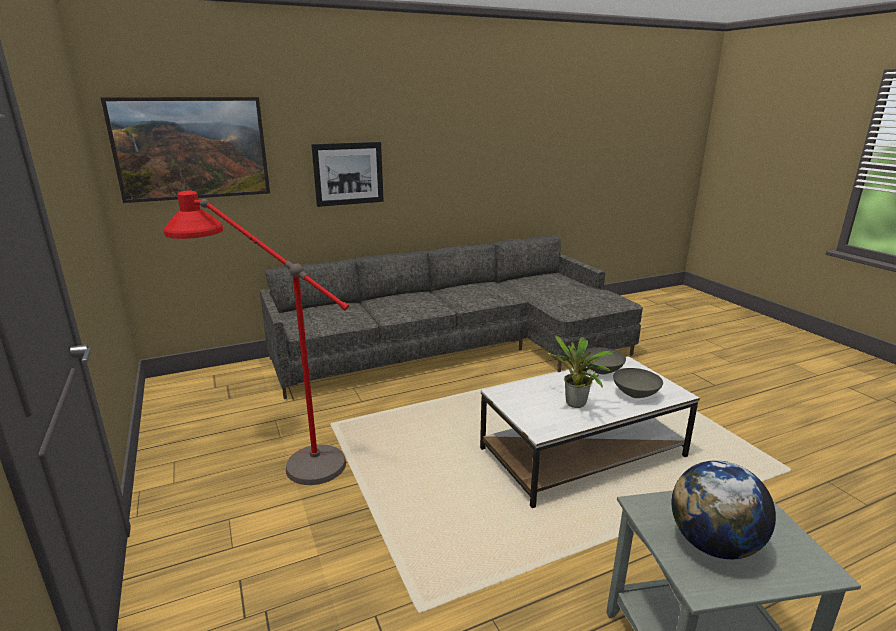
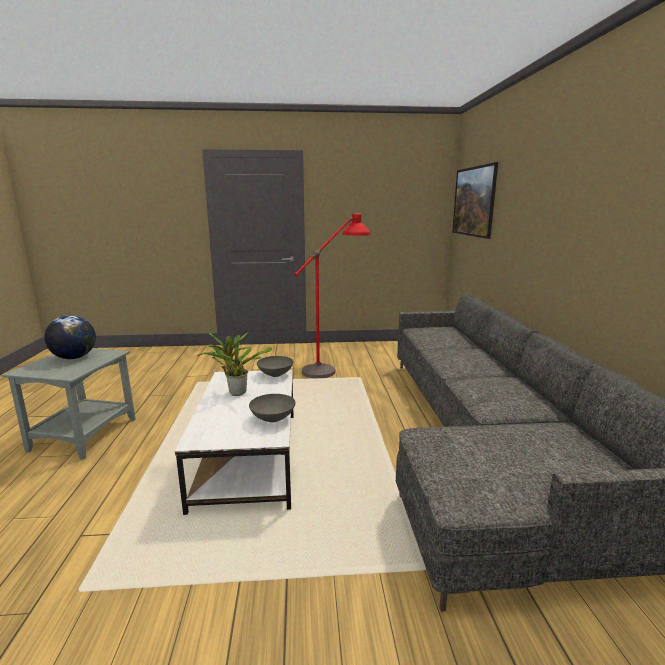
camera: 110 degrees right, 5 degrees down
picture [311,142,384,207] -> none
grey bowl [613,368,663,398] -> grey bowl moved to [257,356,293,377]

